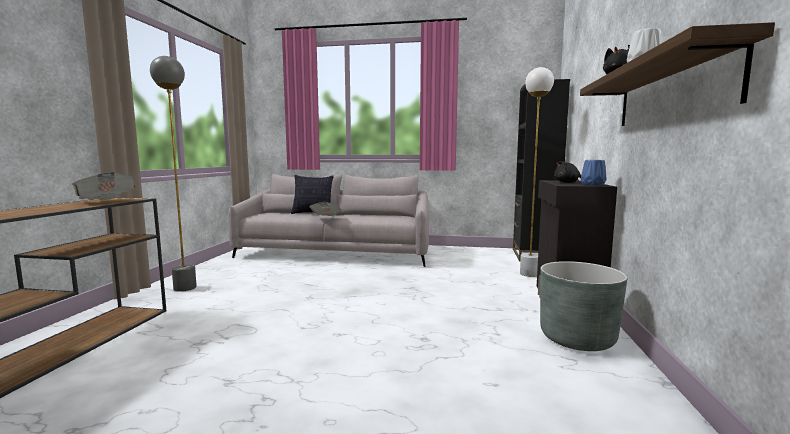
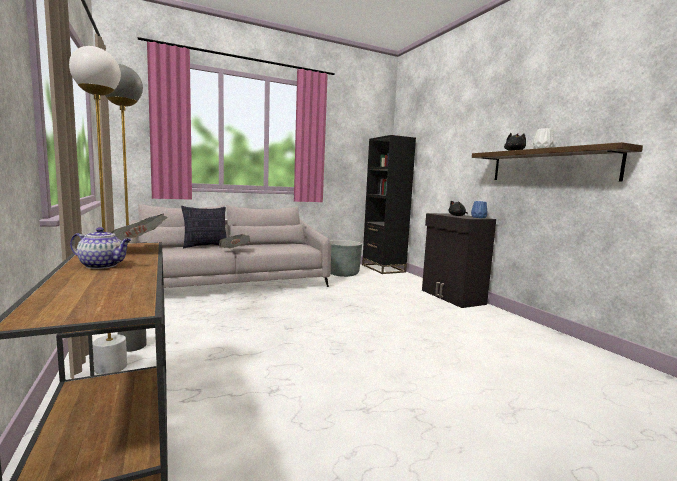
camera: 35 degrees left, 0 degrees up
white floor lamp [520,67,554,277] -> white floor lamp moved to [69,46,127,375]
grey planter [540,261,628,351] -> grey planter moved to [330,240,362,277]
none -> teapot [70,227,131,269]

